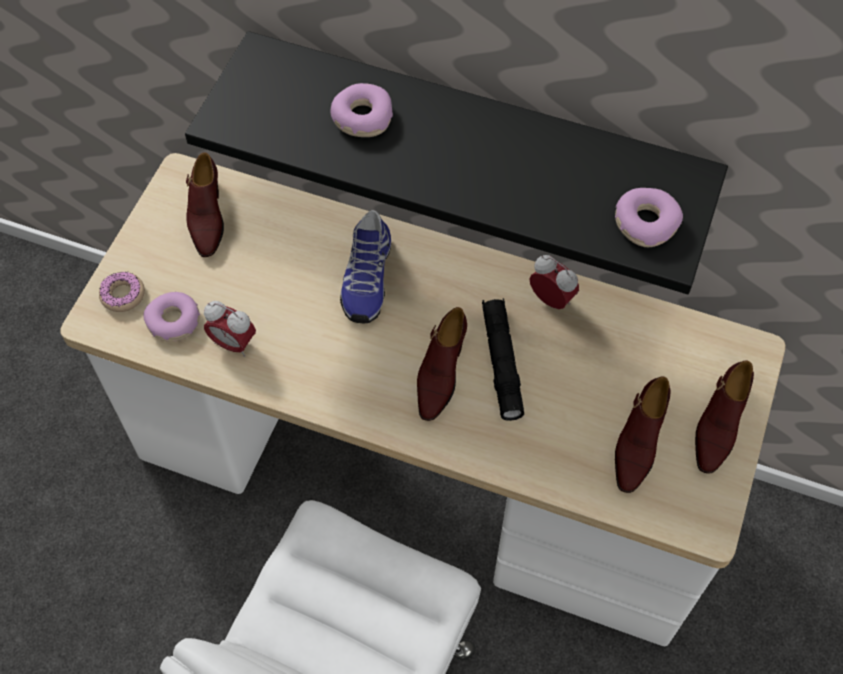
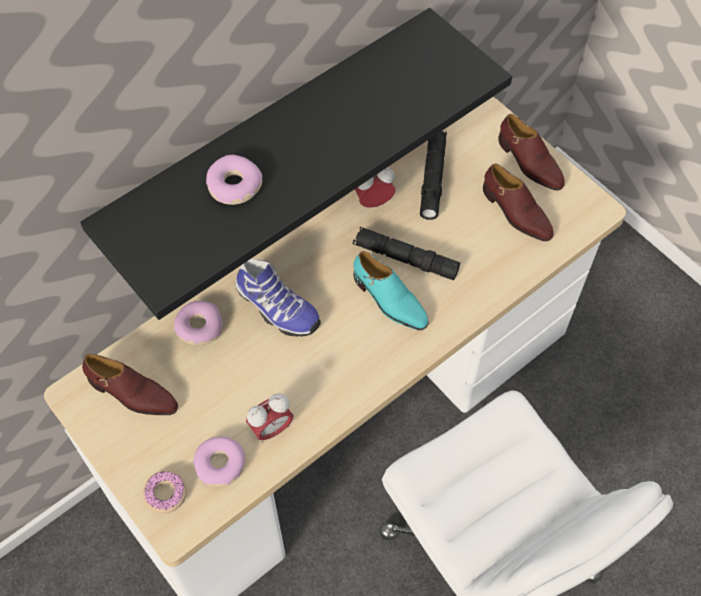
camera: 60 degrees left, 0 degrees up
brown shoe [417,307,467,421] -> turquoise shoe [353,251,429,330]
donut [615,188,683,247] -> donut moved to [174,301,223,345]
none -> black flashlight [420,131,447,220]

